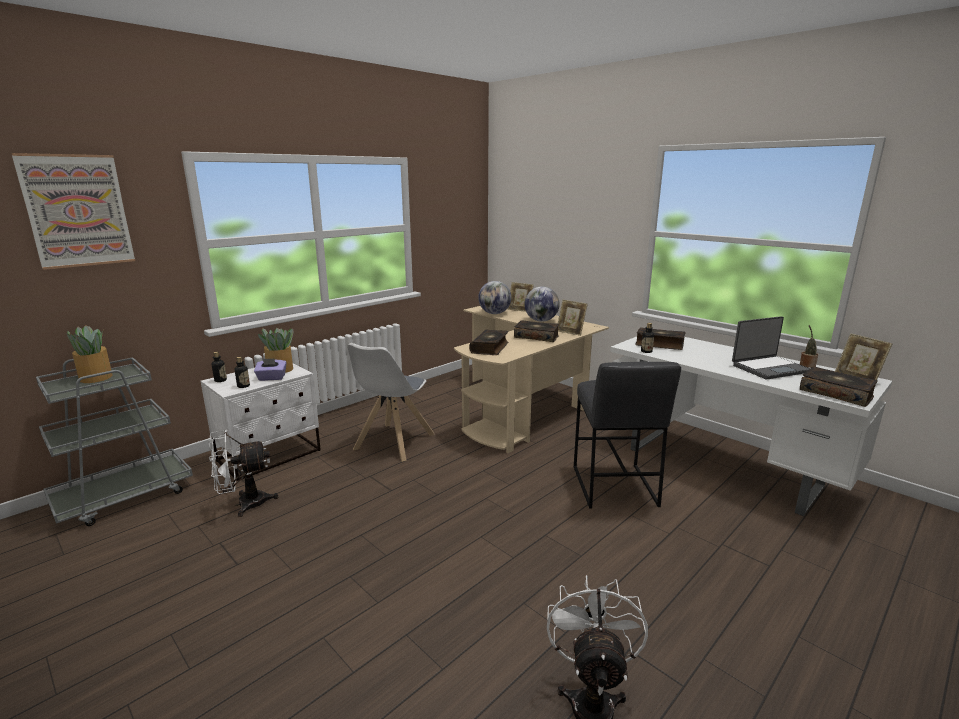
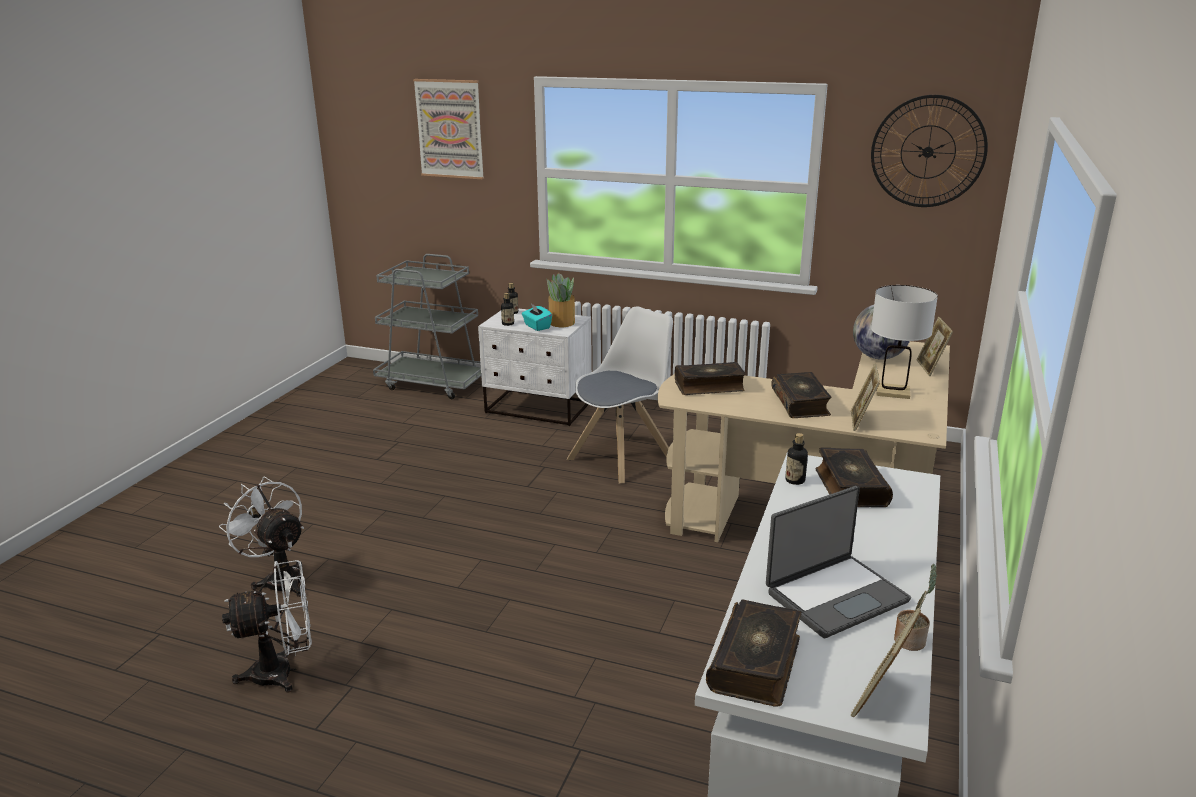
camera: 65 degrees right, 5 degrees up
potted plant [66,325,113,383] -> none
white fan [208,430,278,517] -> white fan moved to [219,476,304,597]
purple tissue box [254,358,287,381] -> turquoise tissue box [522,304,552,331]
chair [347,343,435,462] -> chair turned 135 degrees clockwise [567,307,673,483]
globe [524,286,560,322] -> white table lamp [871,285,938,399]
grey stool [574,362,681,509] -> none
laptop [732,316,810,379] -> laptop turned 75 degrees counterclockwise [766,486,911,638]
none -> wall clock [871,95,988,207]

